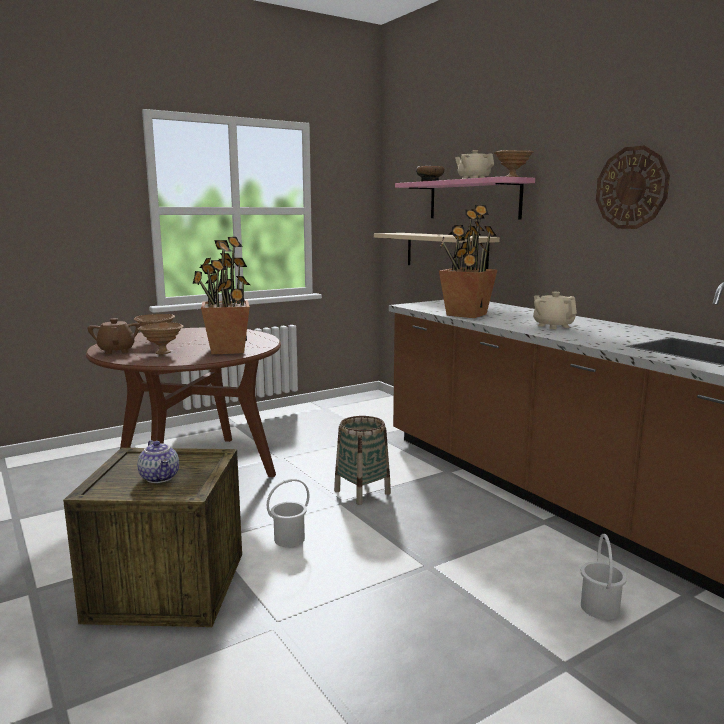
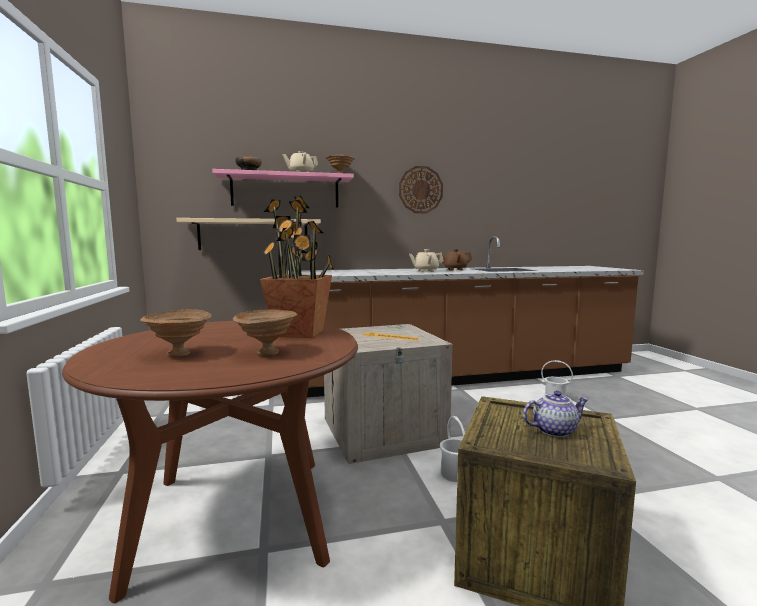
camera: 70 degrees left, 5 degrees down
brown teapot [87,318,141,354] -> brown teapot moved to [442,249,472,270]
basket [334,416,391,505] -> crate [324,324,453,464]
potted plant [439,205,498,318] -> none

